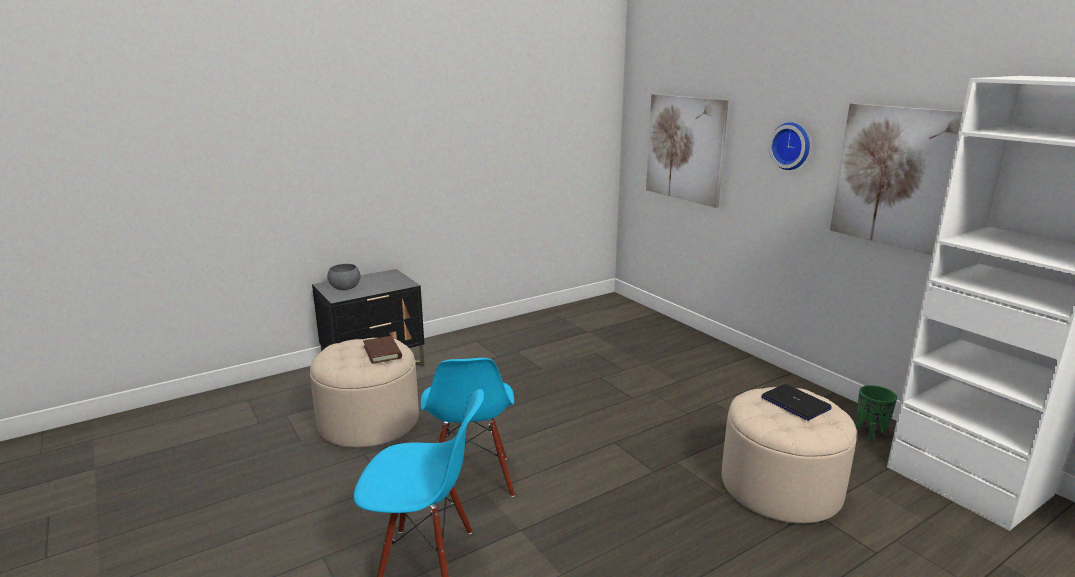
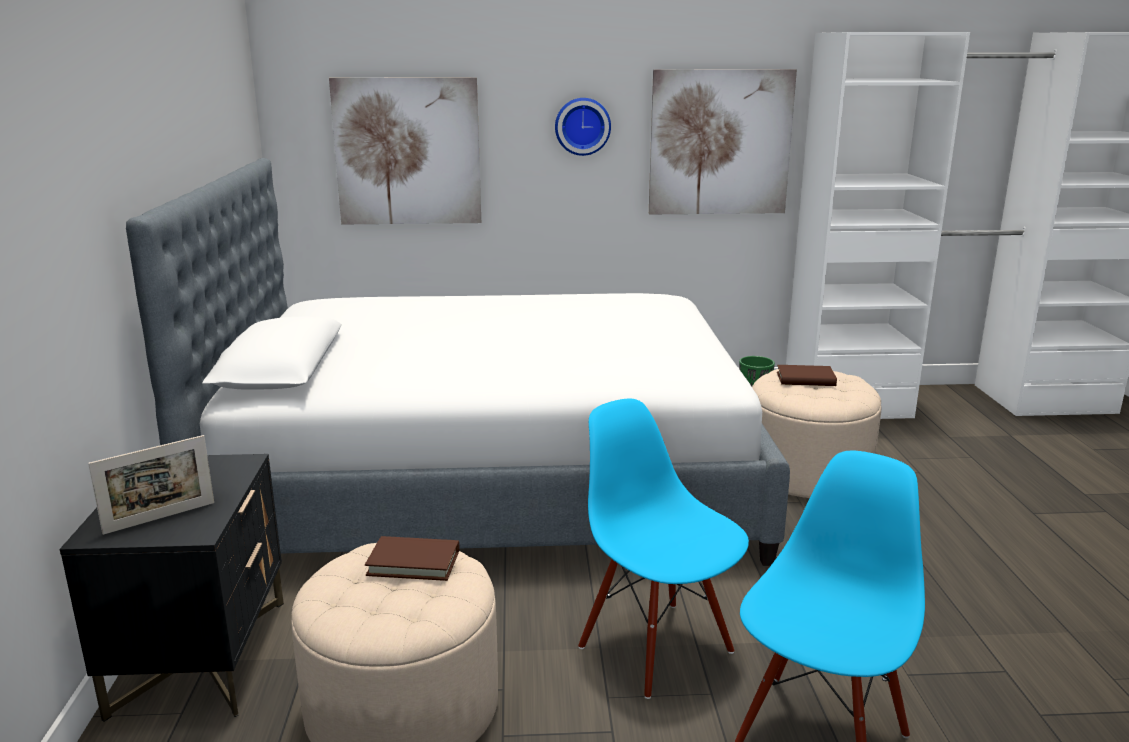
camera: 60 degrees left, 0 degrees up
grey bowl [327,264,361,290] -> picture frame [88,435,214,535]
blue chair [421,358,515,497] -> blue chair turned 150 degrees counterclockwise [578,399,749,699]
laptop [761,384,832,421] -> brown book [777,365,837,386]
none -> bed [126,158,790,566]

